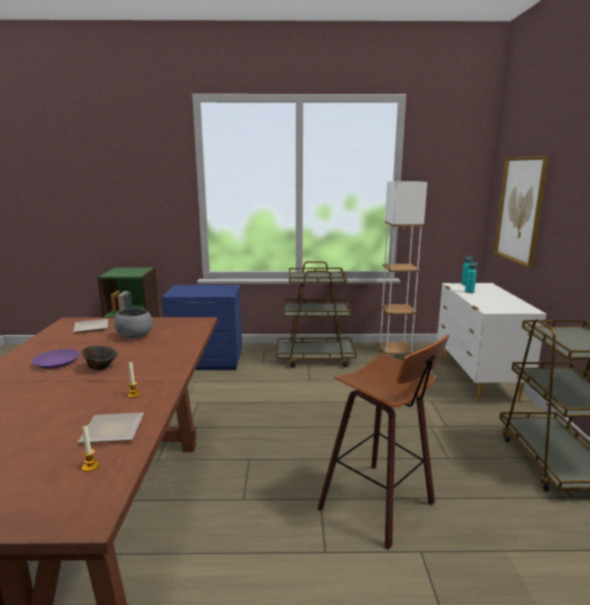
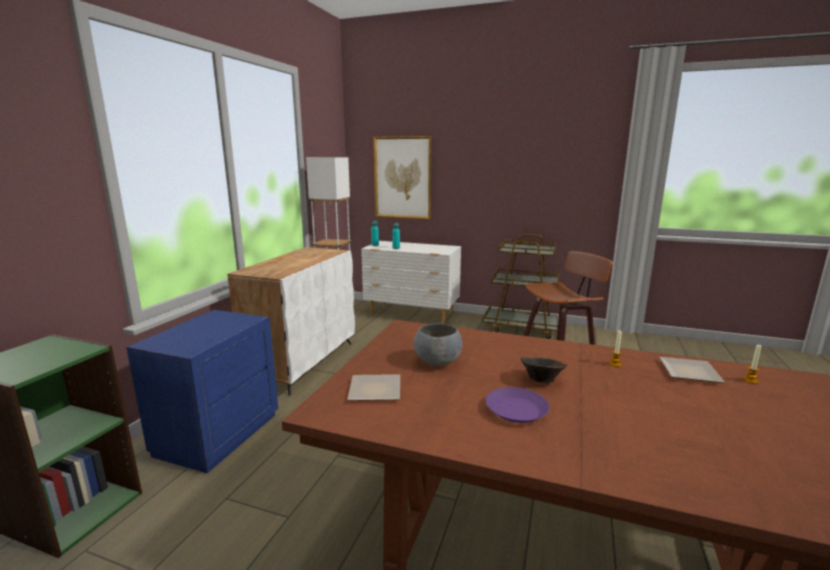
camera: 70 degrees left, 0 degrees up
brown cart [277,261,357,368] -> white cabinet [227,247,355,396]

